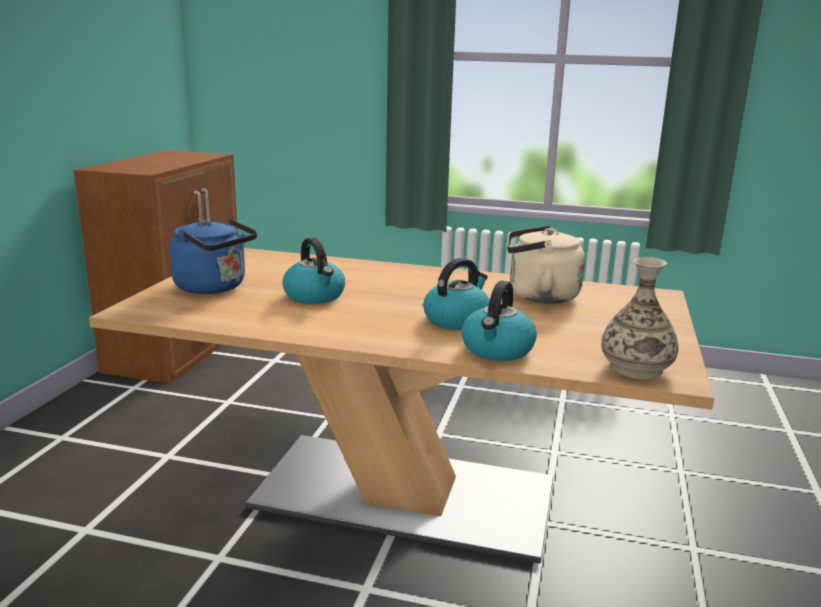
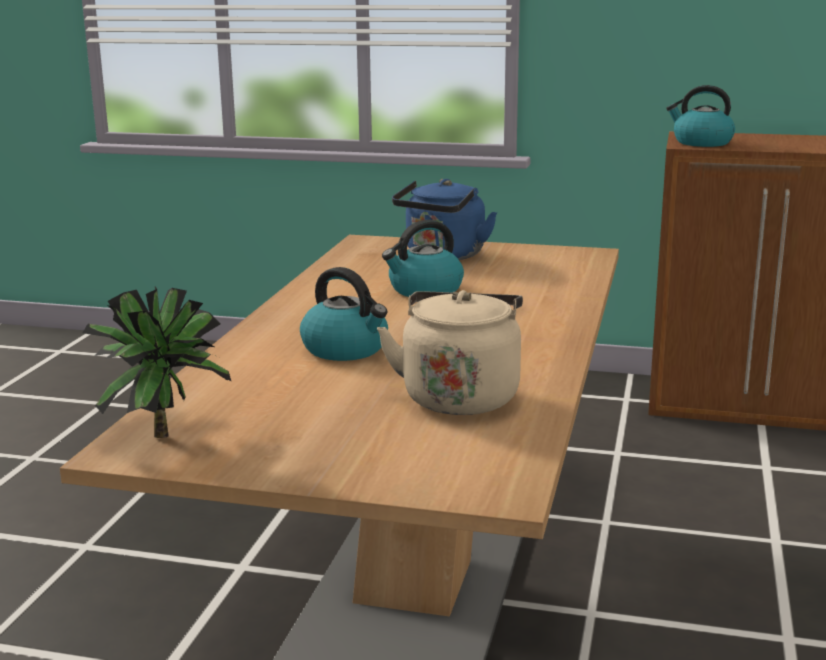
camera: 90 degrees right, 0 degrees up
kettle [462,280,537,361] -> kettle moved to [666,85,735,147]
vase [601,257,678,379] -> potted plant [82,286,232,438]

